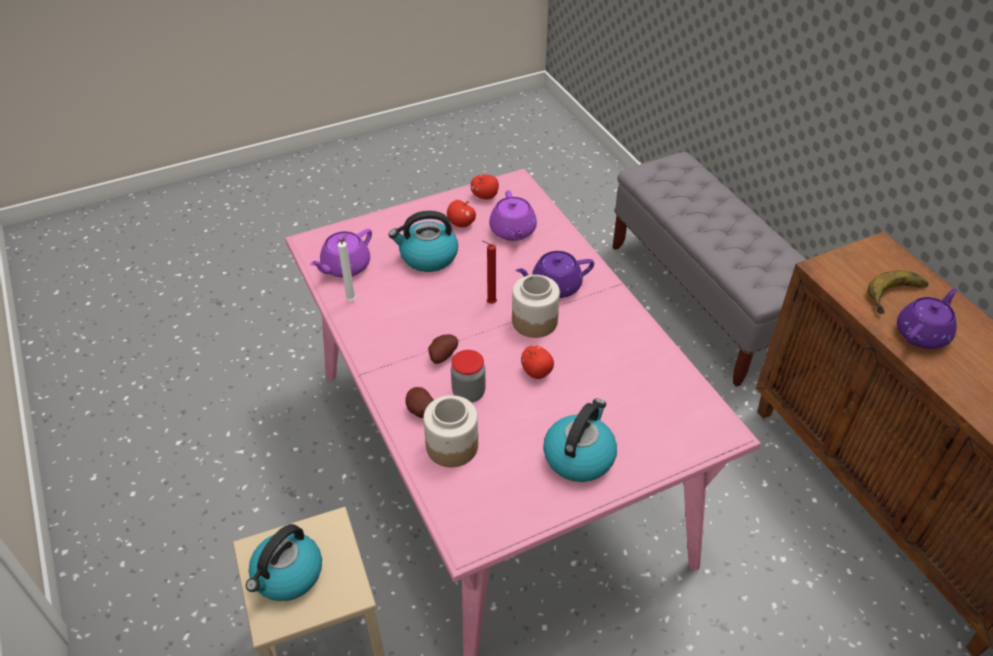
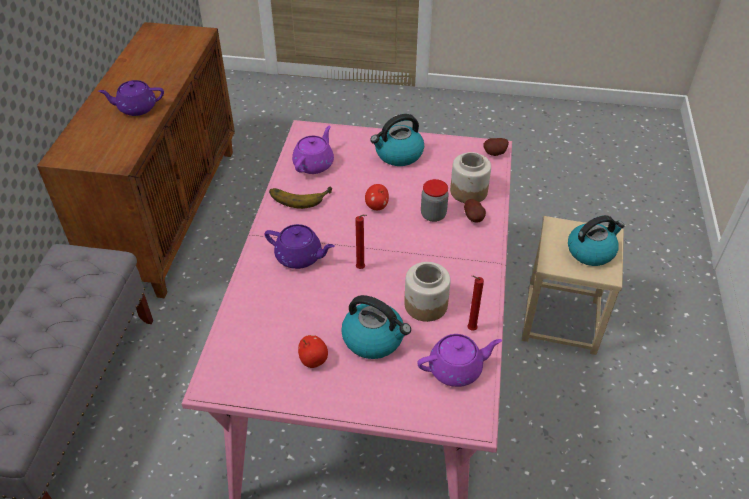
camera: 145 degrees left, 0 degrees up
white candle [338,233,356,301] -> red candle [467,276,484,331]
potato [428,334,458,364] -> potato moved to [483,138,509,156]
apple [471,175,499,200] -> none
purple teapot [489,190,537,241] -> purple teapot moved to [292,126,334,174]
jar [512,275,560,338] -> jar moved to [404,262,451,322]
banana [868,270,929,314] -> banana moved to [269,186,332,209]

